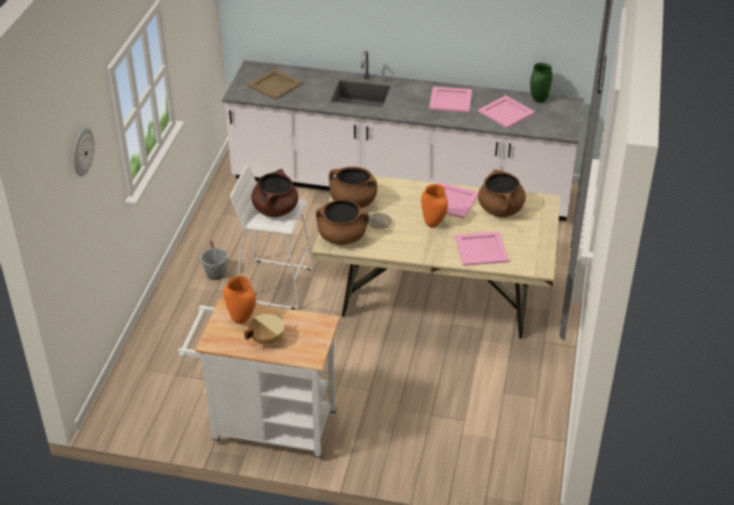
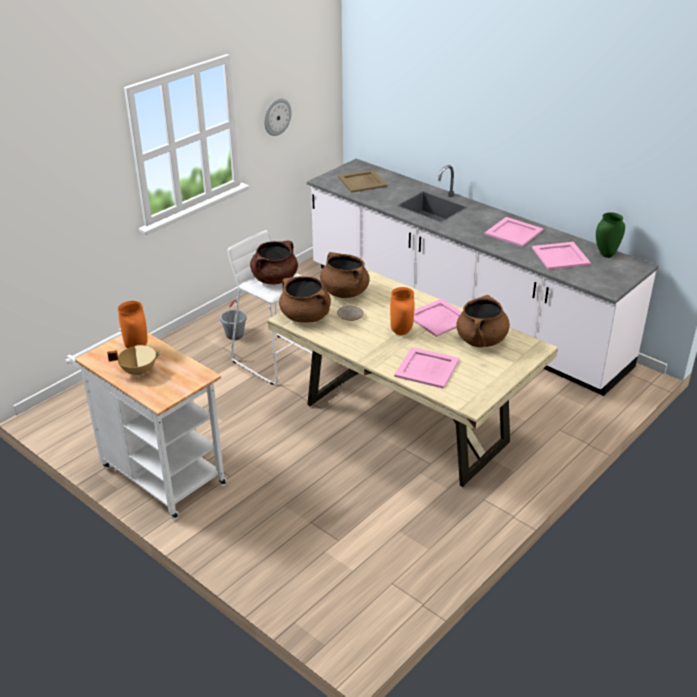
camera: 30 degrees right, 5 degrees down
wall clock [73,128,95,176] -> wall clock moved to [264,98,292,136]

